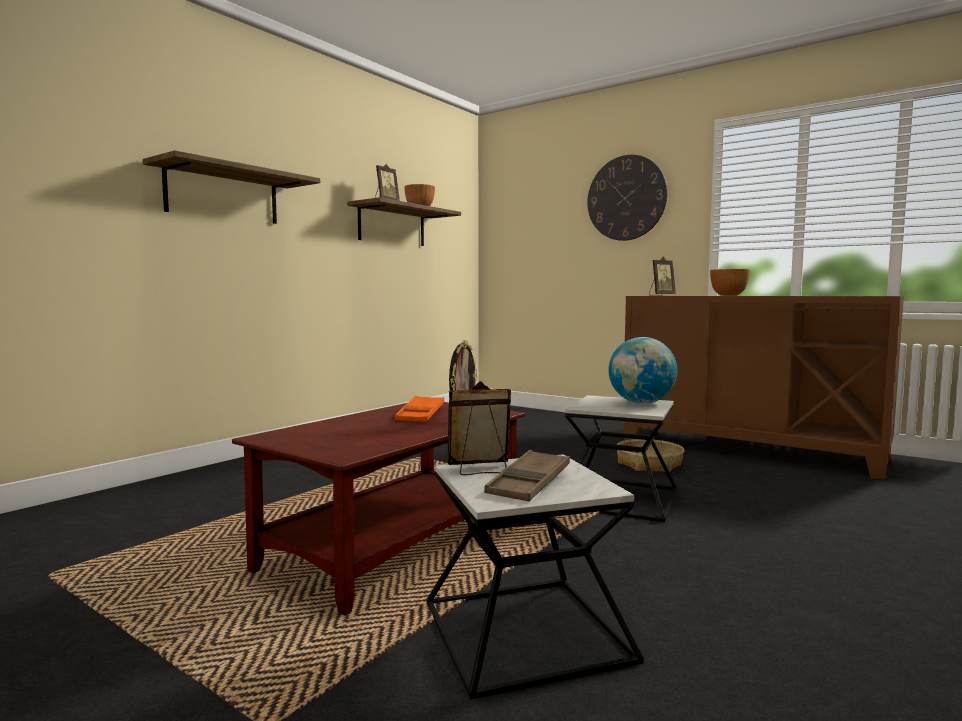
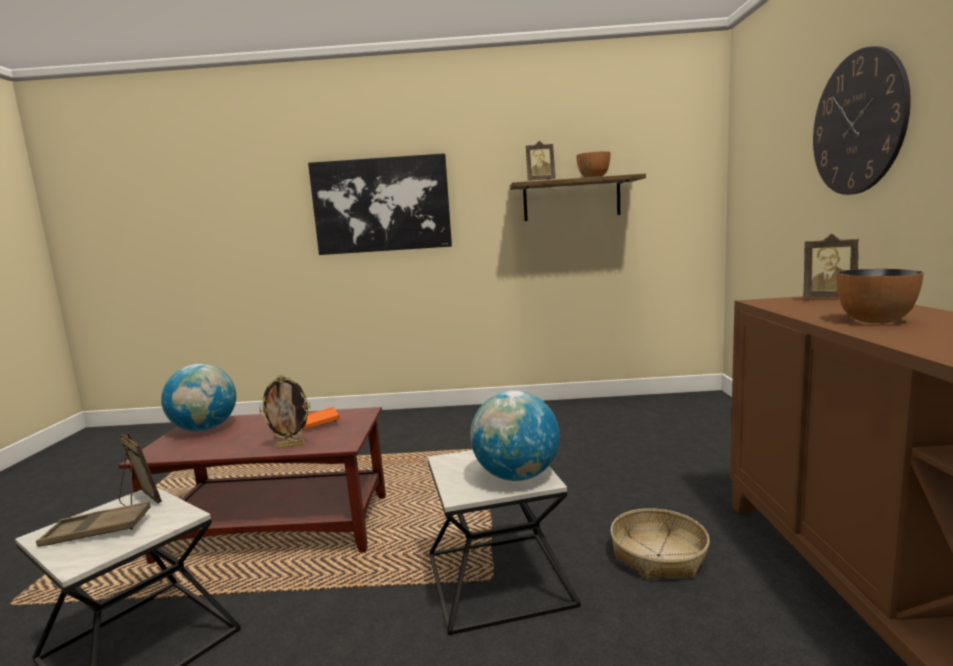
camera: 55 degrees right, 5 degrees up
shelf [143,150,320,224] -> picture [308,153,452,255]
none -> globe [161,364,236,432]

